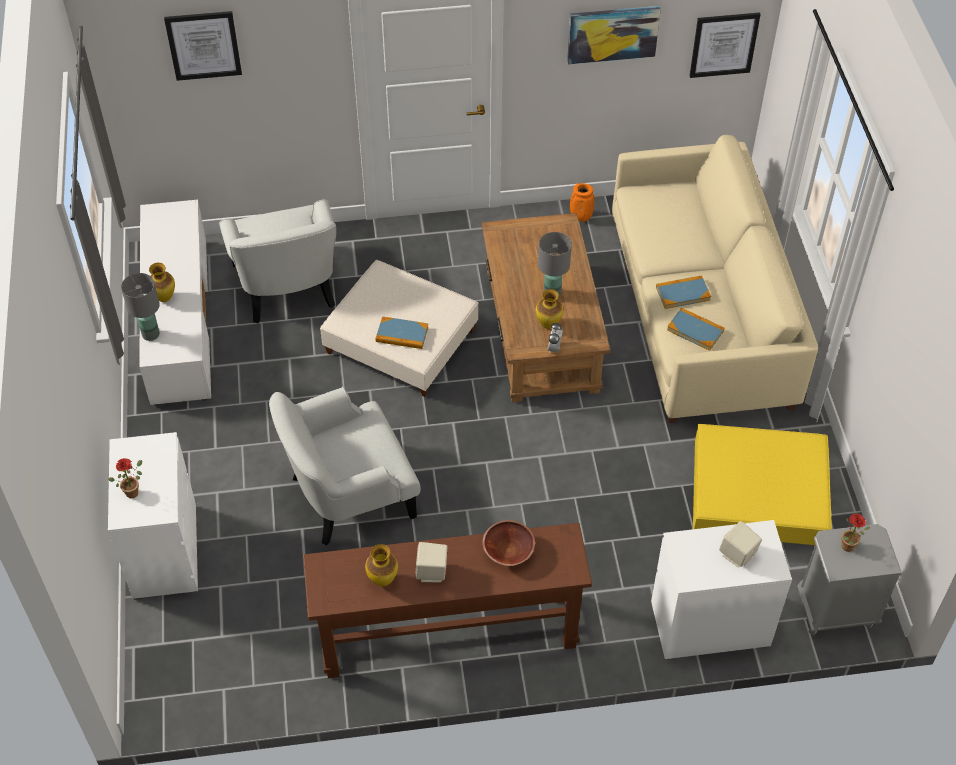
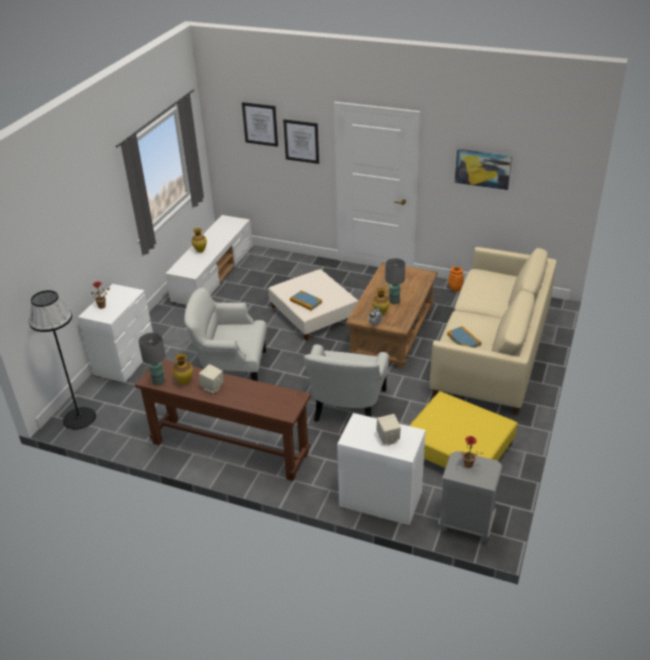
camera: 30 degrees right, 15 degrees down
grey table lamp [121,273,160,341] -> grey table lamp moved to [138,332,166,385]
white armchair [219,200,336,323] -> white armchair moved to [304,344,389,422]
brown bowl [482,520,535,566] -> none
book [656,275,711,309] -> none
picture [690,13,761,78] -> picture moved to [283,119,319,164]
none -> black floor lamp [29,290,96,430]

